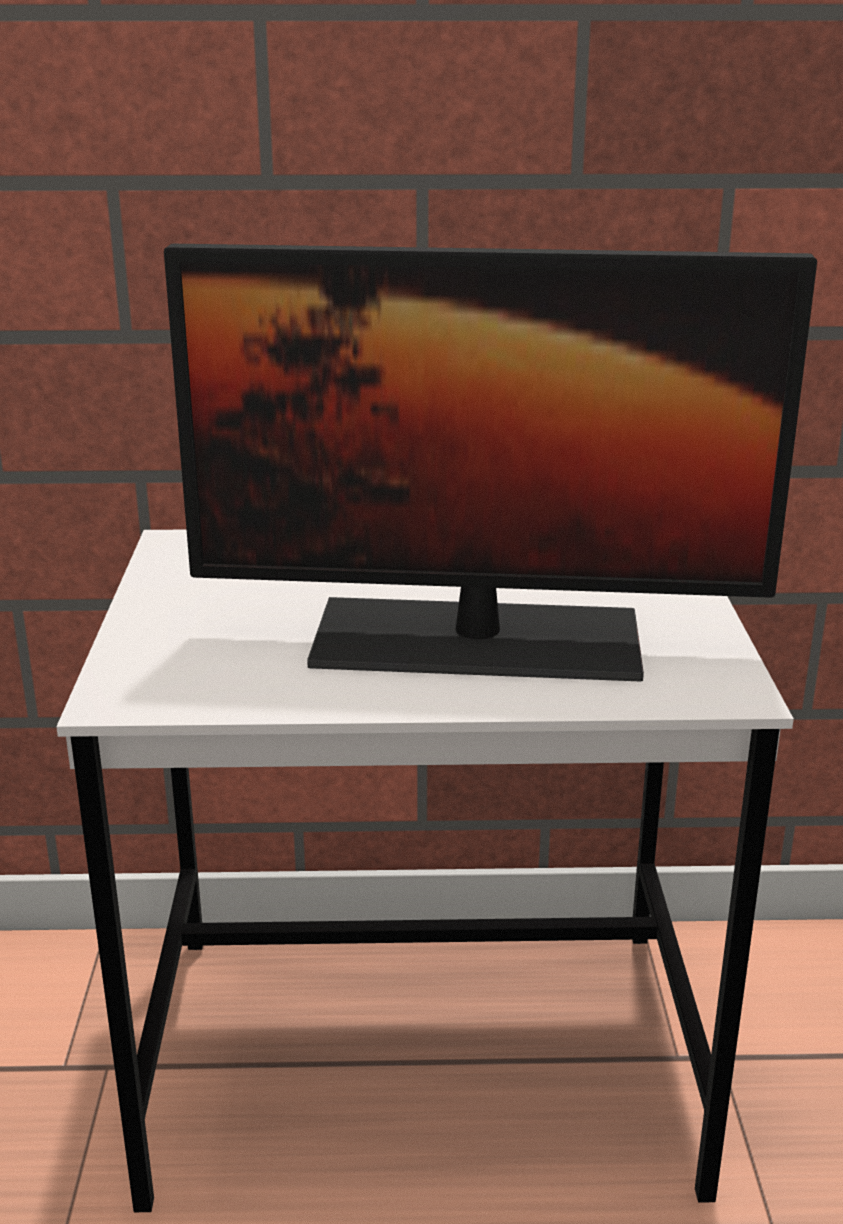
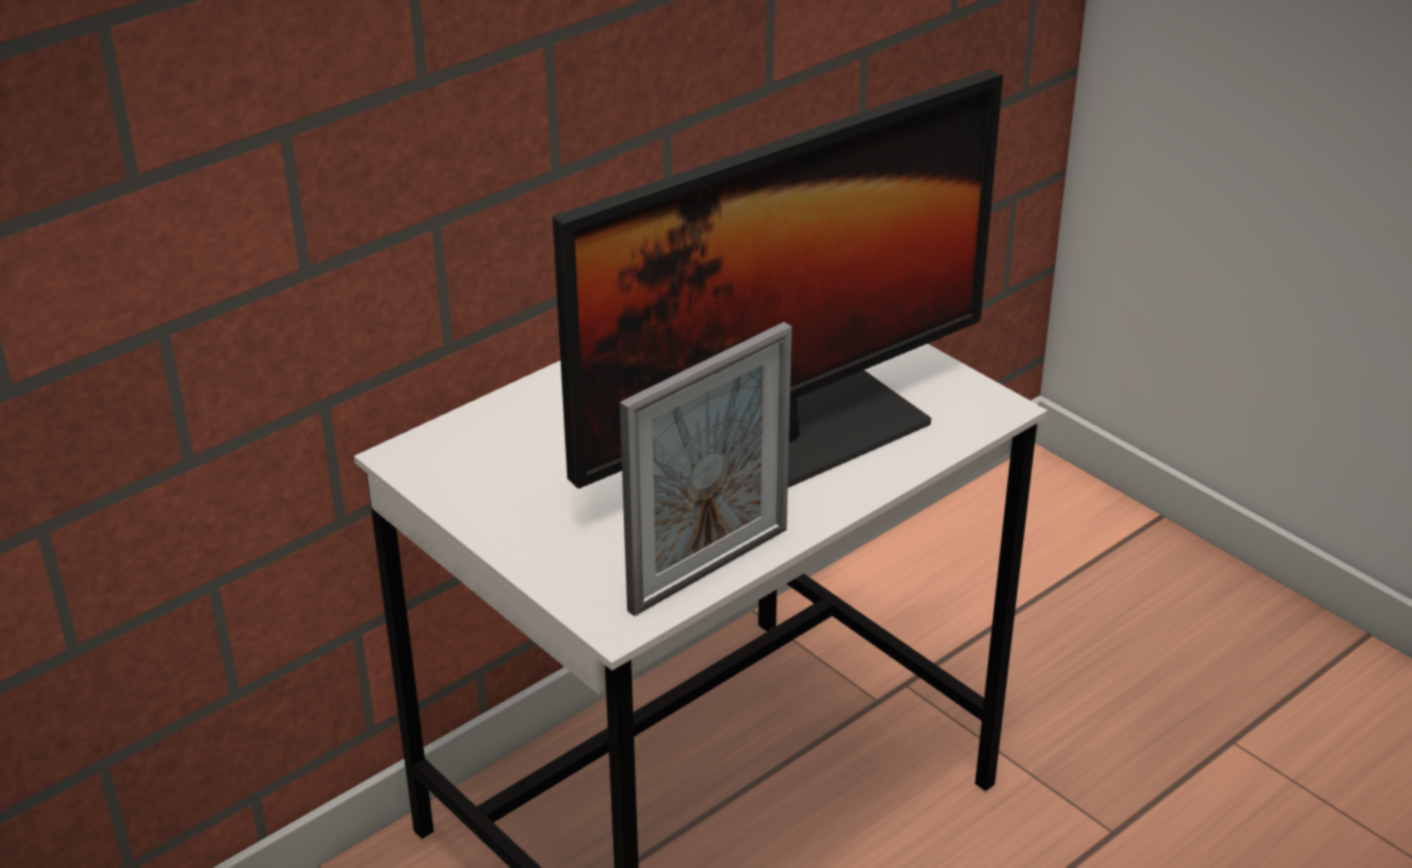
camera: 40 degrees left, 10 degrees up
none -> picture frame [620,322,792,616]

